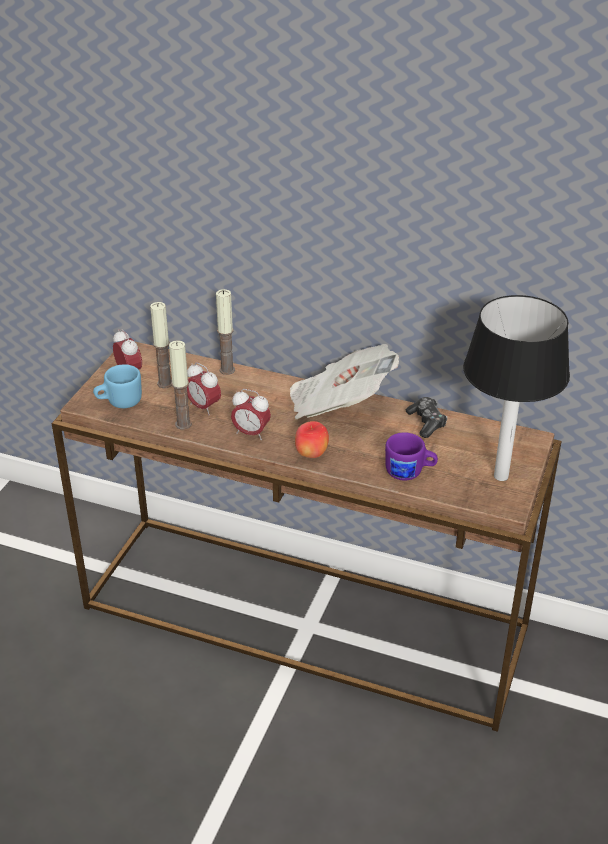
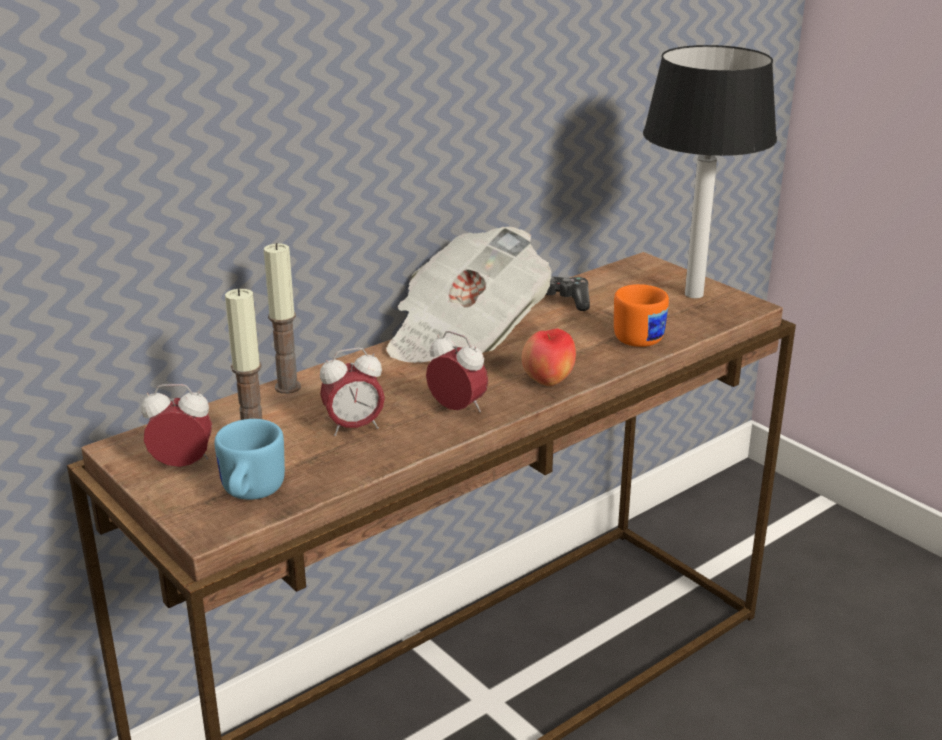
camera: 60 degrees left, 10 degrees down
candle [169,340,192,430] -> none
alarm clock [231,389,271,440] -> alarm clock turned 105 degrees counterclockwise [426,331,488,412]
purple mug [385,432,438,481] -> orange mug [614,284,669,347]

